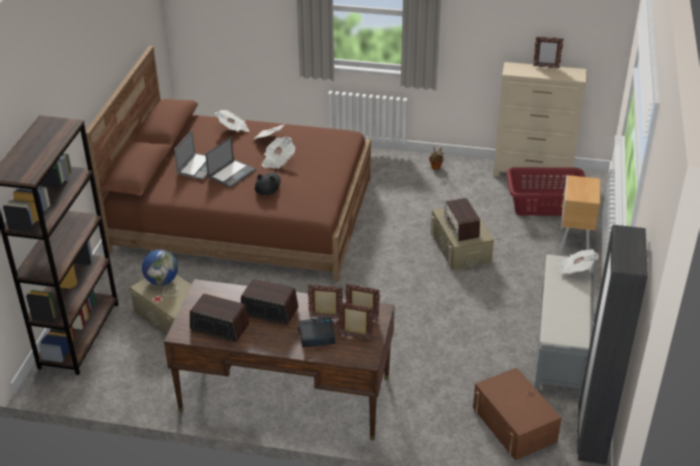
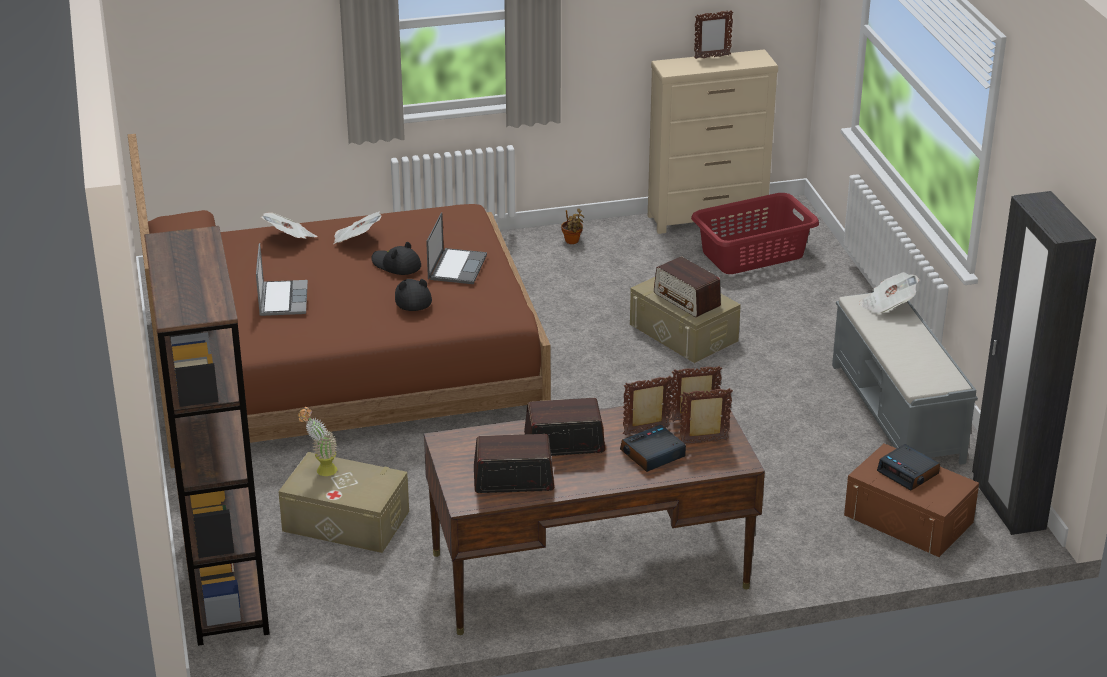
camera: 25 degrees left, 5 degrees down
globe [142,250,178,285] -> potted plant [298,407,337,476]
laptop [205,137,256,188] -> laptop moved to [426,212,487,284]
newspaper [261,137,295,169] -> black hat [371,242,421,275]
brown nightstand [559,175,600,252] -> none
none -> alarm clock [877,444,940,491]

